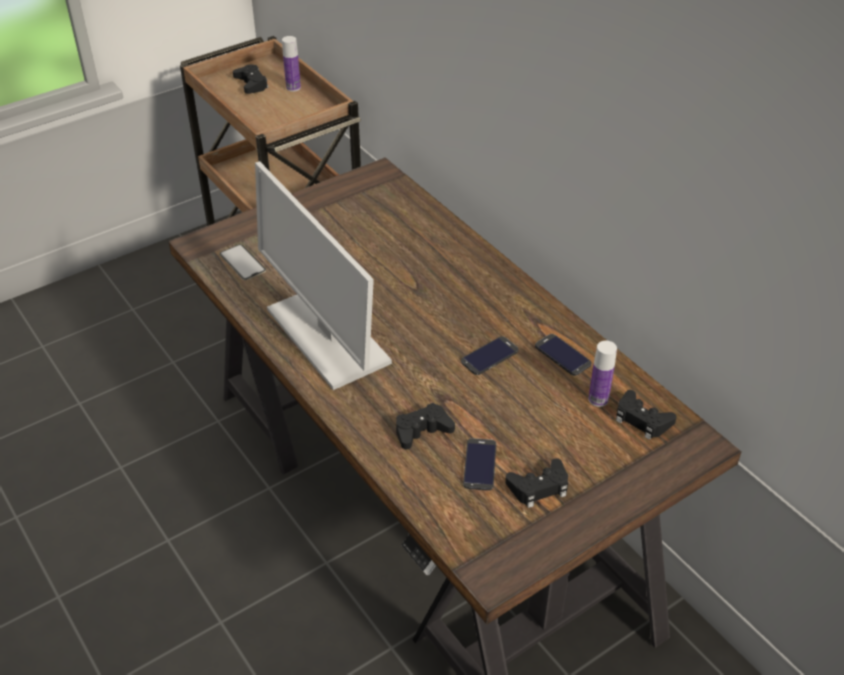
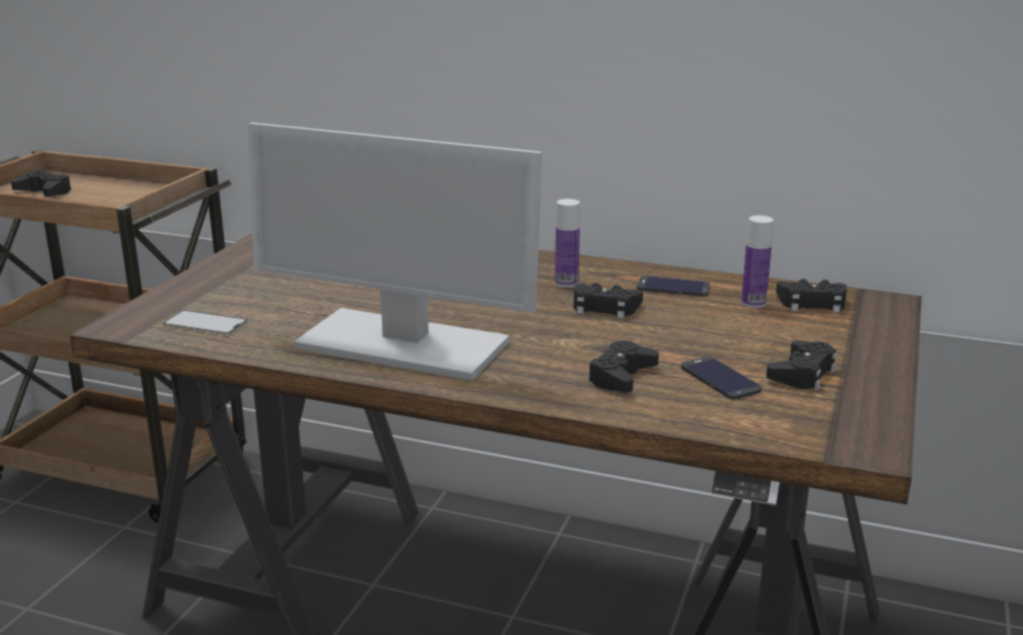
camera: 35 degrees left, 20 degrees down
bottle [282,36,301,92] -> bottle moved to [555,199,580,288]
phone [461,336,518,375] -> black game controller [574,282,643,319]

